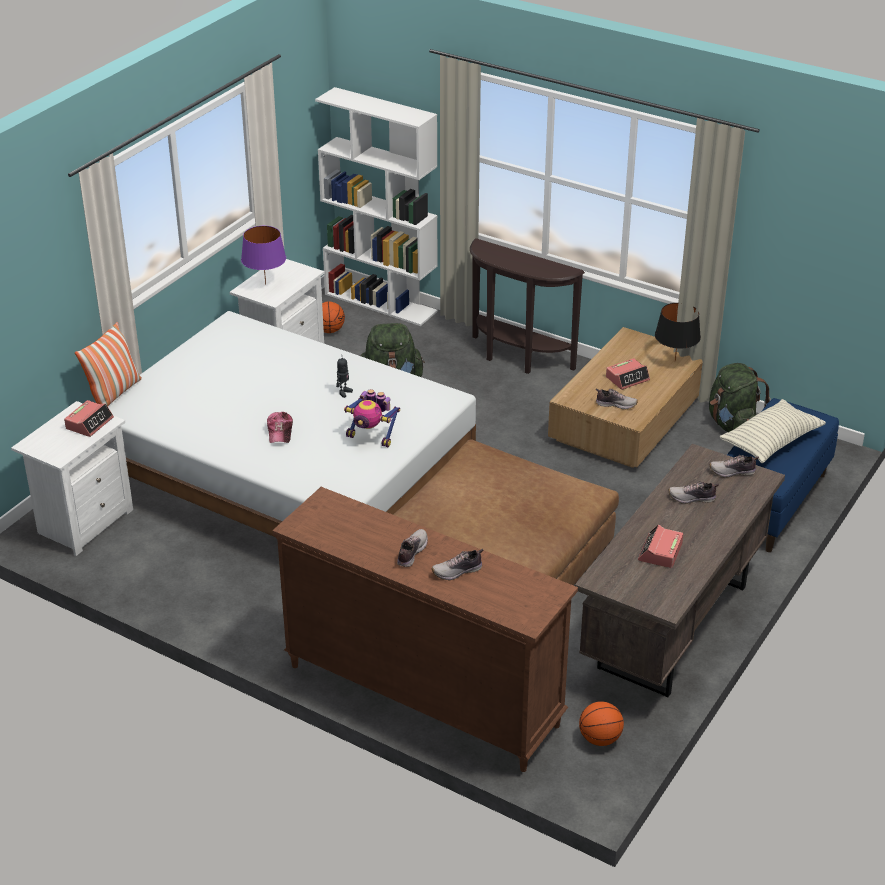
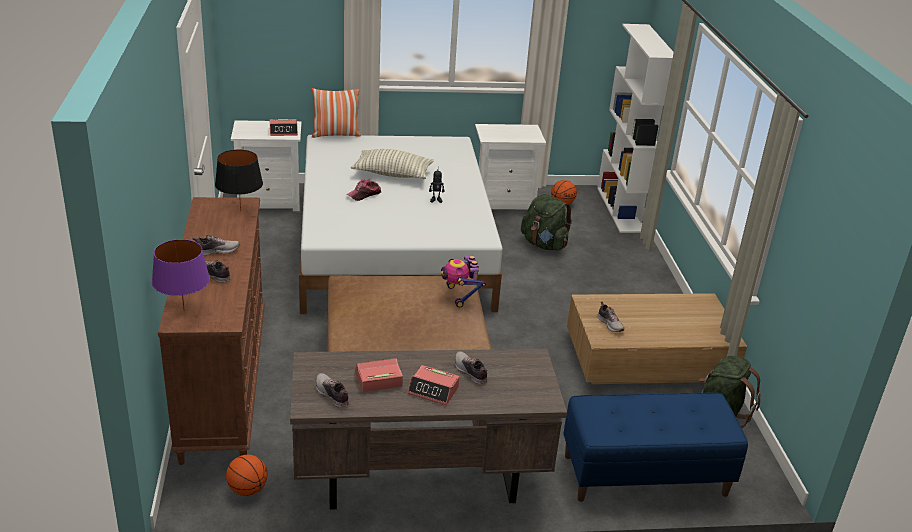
camera: 50 degrees right, 5 degrees down
purple table lamp [241,226,286,285] -> purple table lamp moved to [152,239,210,311]
toy robot [344,389,400,447] -> toy robot moved to [441,256,486,308]
brown console table [470,238,585,374] -> none
alarm clock [606,358,650,390] -> alarm clock moved to [407,365,459,405]
black table lamp [655,303,701,361] -> black table lamp moved to [215,150,263,211]
shoe [710,455,759,477] -> shoe moved to [316,373,349,407]
pillow [720,399,826,463] -> pillow moved to [351,149,434,179]

